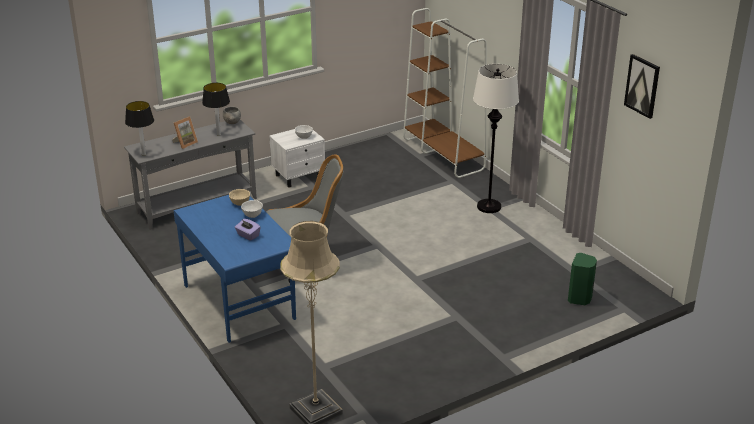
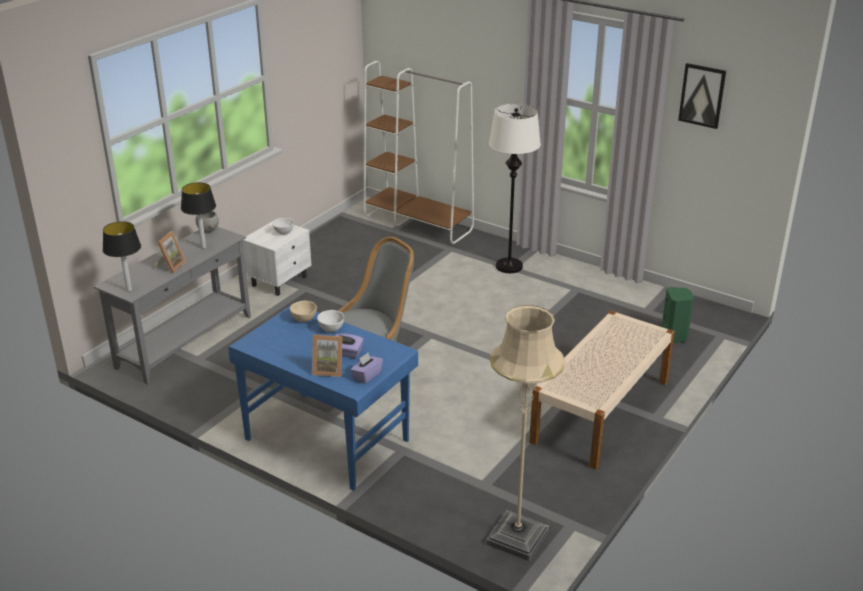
camera: 25 degrees left, 0 degrees up
none -> picture frame [312,335,342,377]
none -> purple tissue box [350,352,383,383]
none -> beige bench [529,310,675,470]

